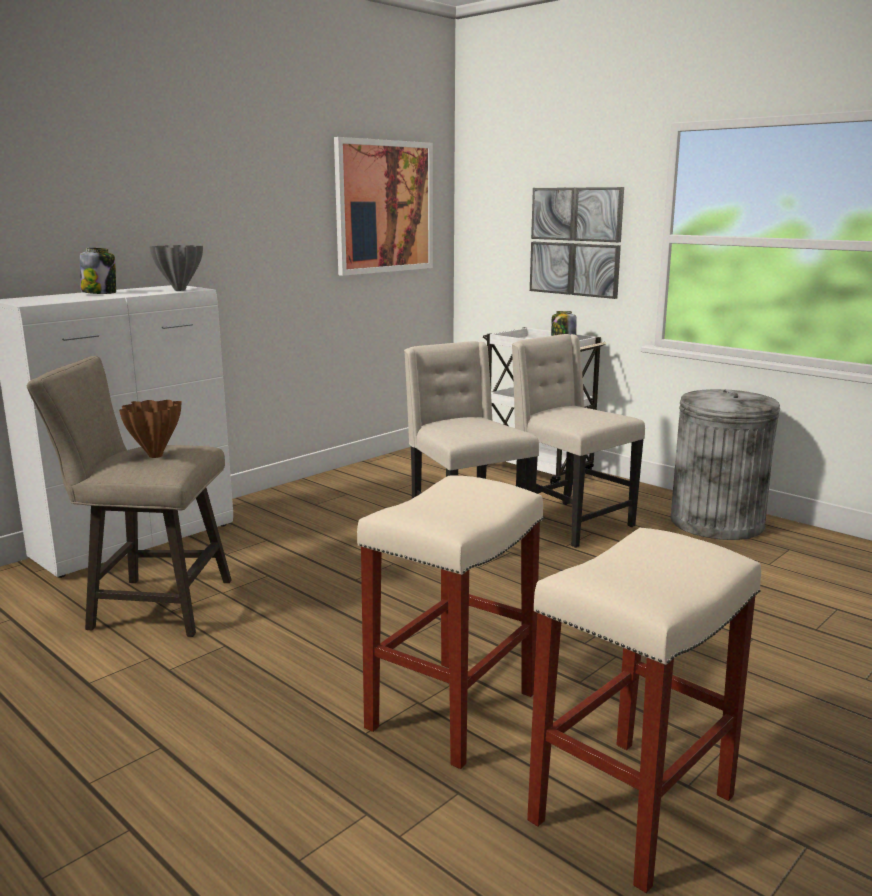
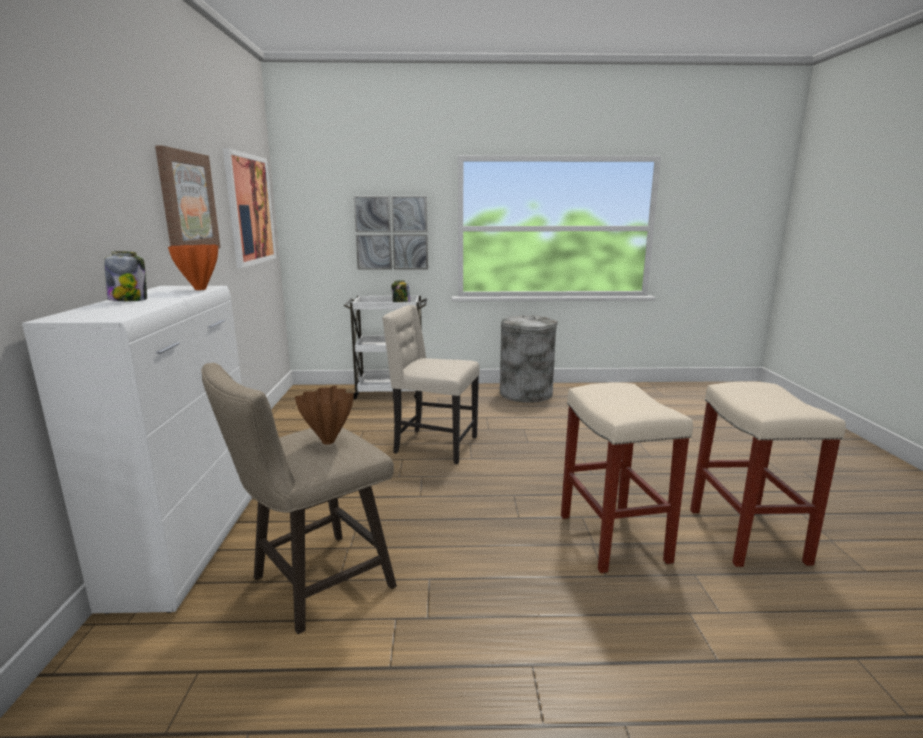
camera: 45 degrees left, 0 degrees up
grey vase [149,245,203,291] -> orange vase [168,244,218,290]
beige chair [512,334,645,548] -> none
none -> picture [155,146,221,248]

